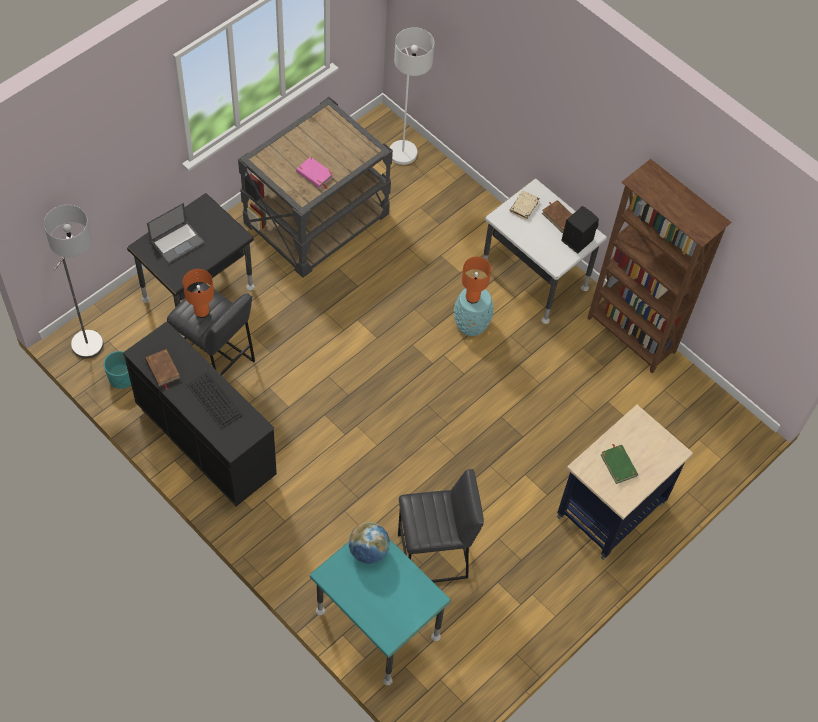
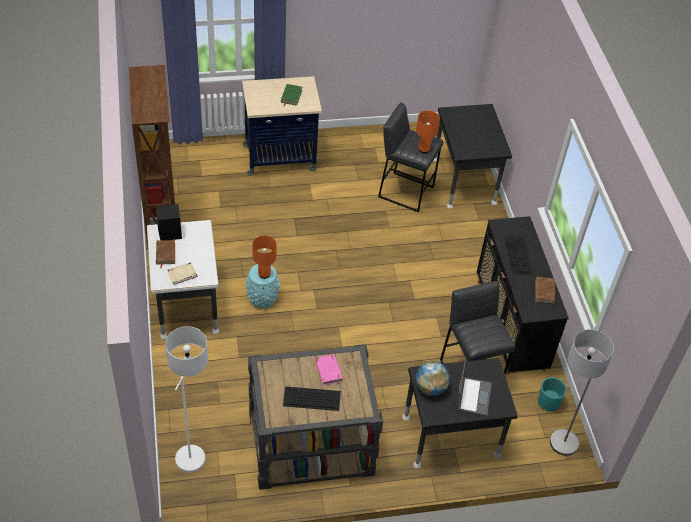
camera: 145 degrees left, 10 degrees down
laptop [147,203,205,264] -> laptop turned 105 degrees clockwise [455,360,492,417]
orange table lamp [183,269,214,318] -> orange table lamp moved to [416,110,440,153]
turquoise desk [310,540,451,685] -> black desk [434,104,512,209]
globe [349,522,390,564] -> globe moved to [415,361,450,396]
none -> keyboard [283,386,341,411]

